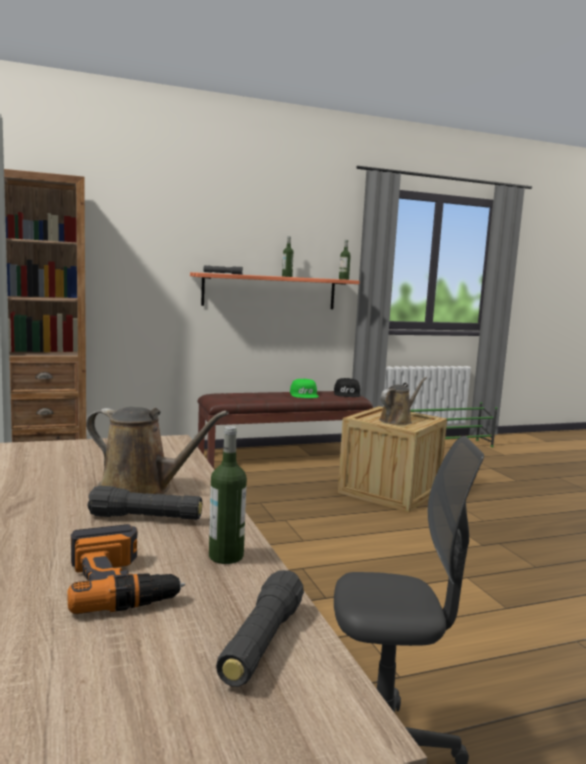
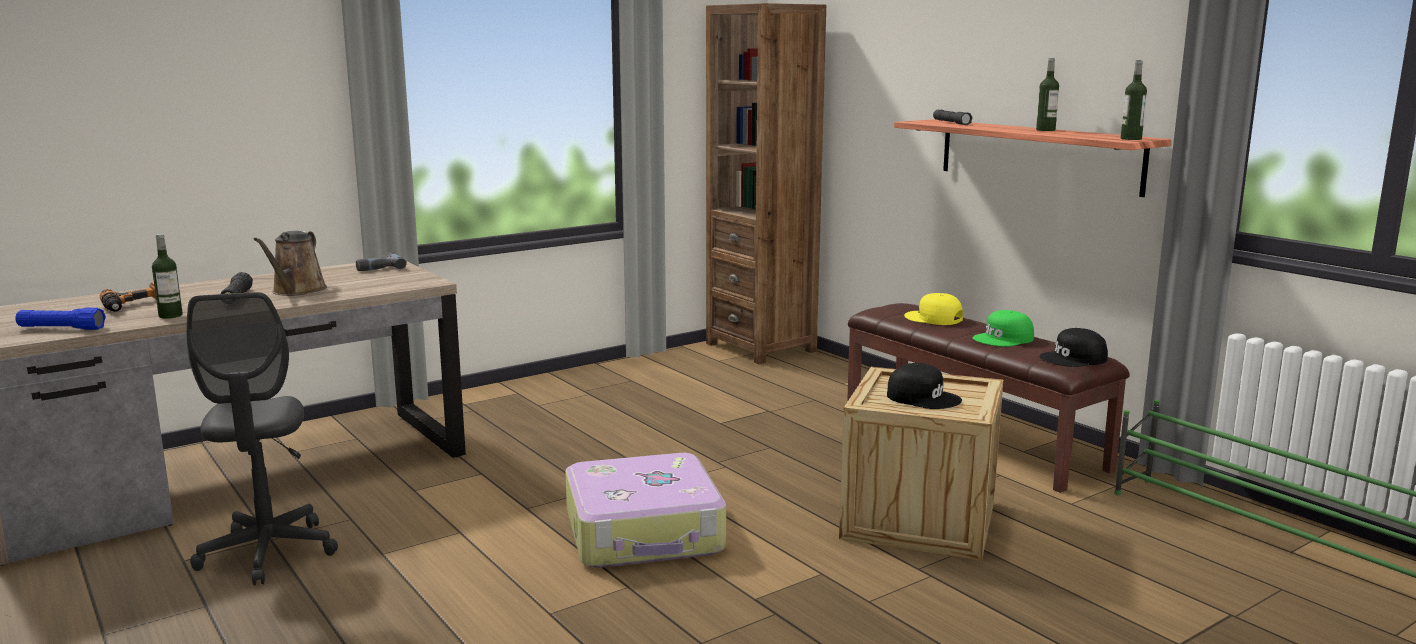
camera: 75 degrees right, 5 degrees up
black flashlight [216,570,304,687] -> blue flashlight [16,308,106,330]
brown watering can [379,377,427,425] -> black cap [887,363,962,409]
none -> power drill [356,253,407,271]
none -> suitcase [565,453,726,568]
none -> yellow cap [904,293,963,325]

